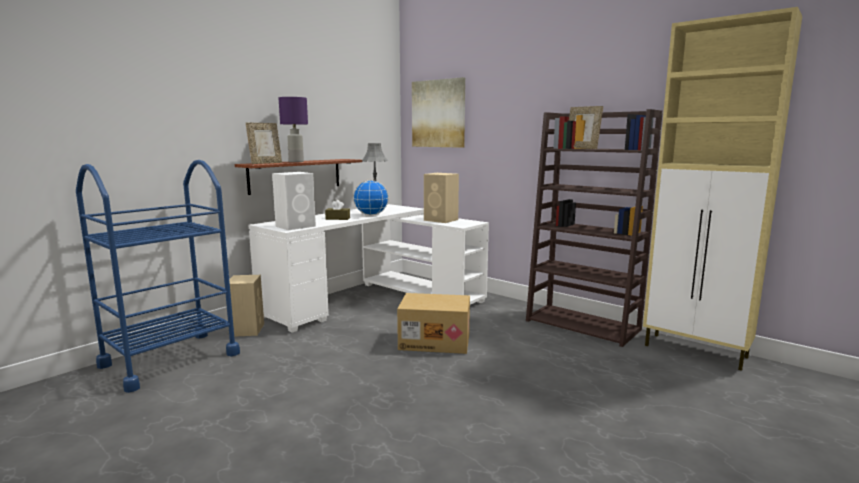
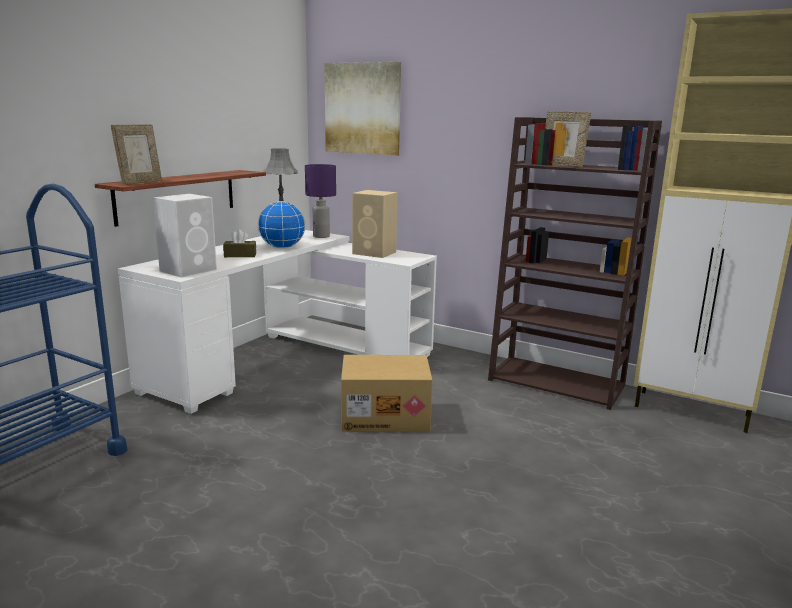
camera: 10 degrees left, 5 degrees up
beige speaker [224,275,264,337] -> none
purple table lamp [278,97,308,162] -> purple table lamp moved to [305,164,336,238]

